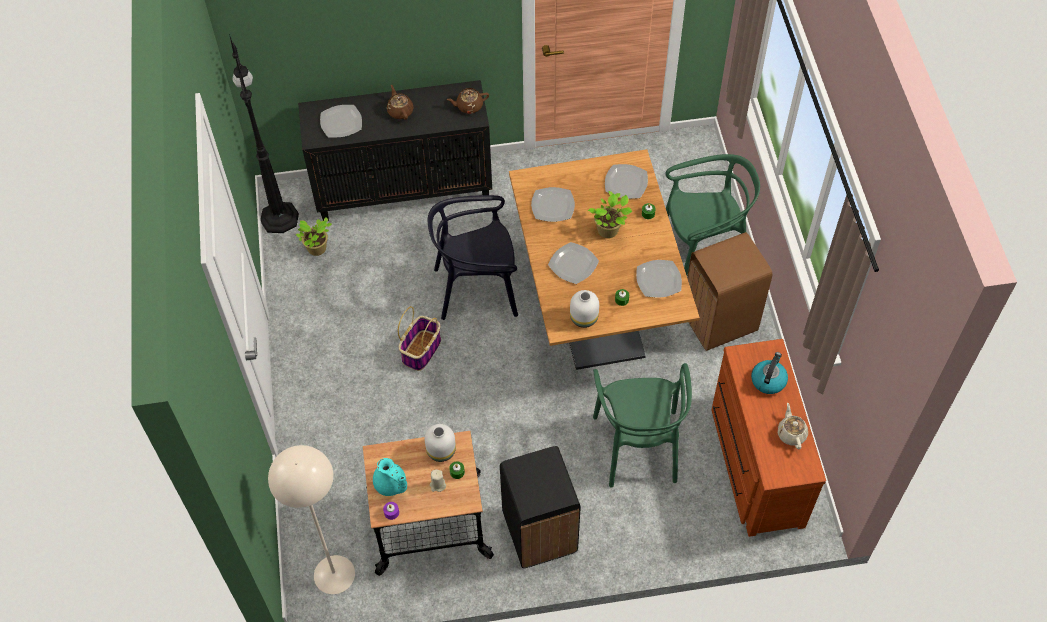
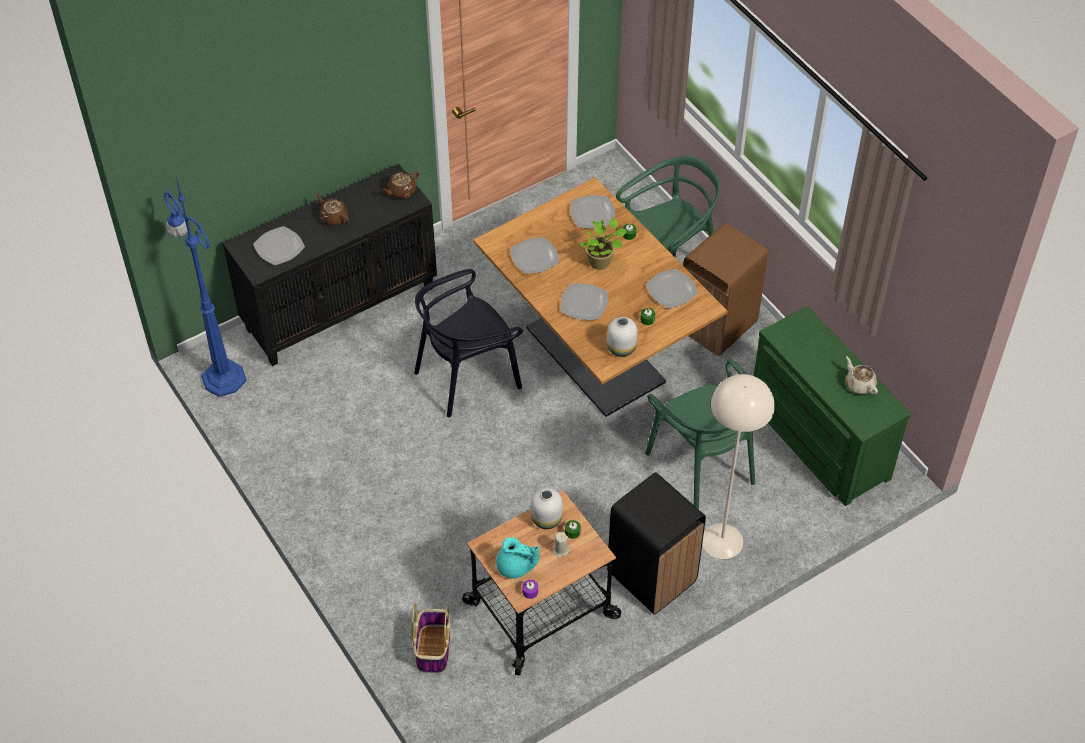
camera: 25 degrees left, 5 degrees down
black floor lamp [229,34,299,233] -> blue floor lamp [164,177,247,397]
beige floor lamp [268,445,355,594] -> beige floor lamp moved to [702,374,775,559]
potted plant [296,217,332,256] -> none
basket [398,306,441,371] -> basket moved to [412,603,450,673]
brown dresser [711,339,826,537] -> green dresser [754,306,911,506]
kettle [751,352,788,394] -> none

